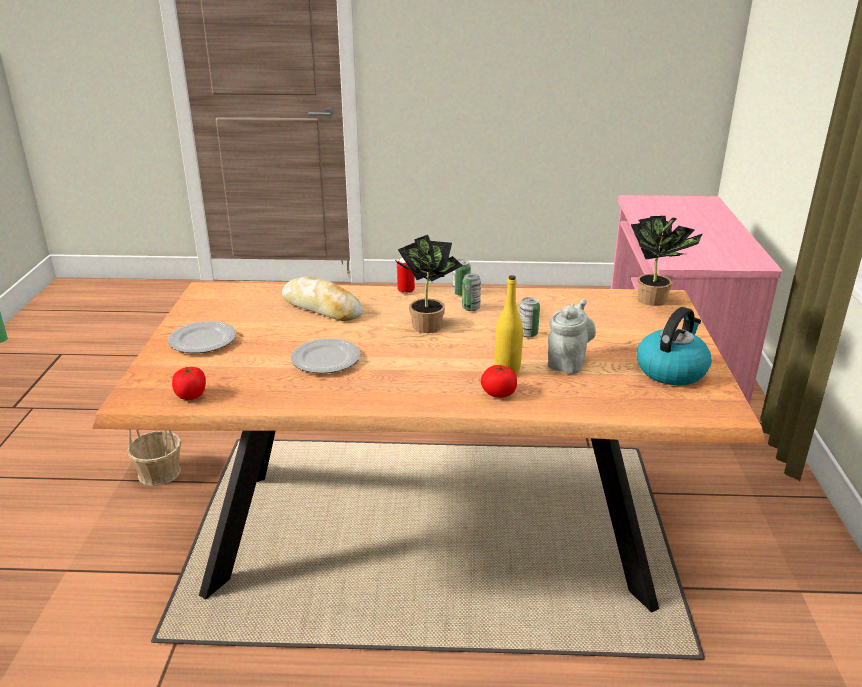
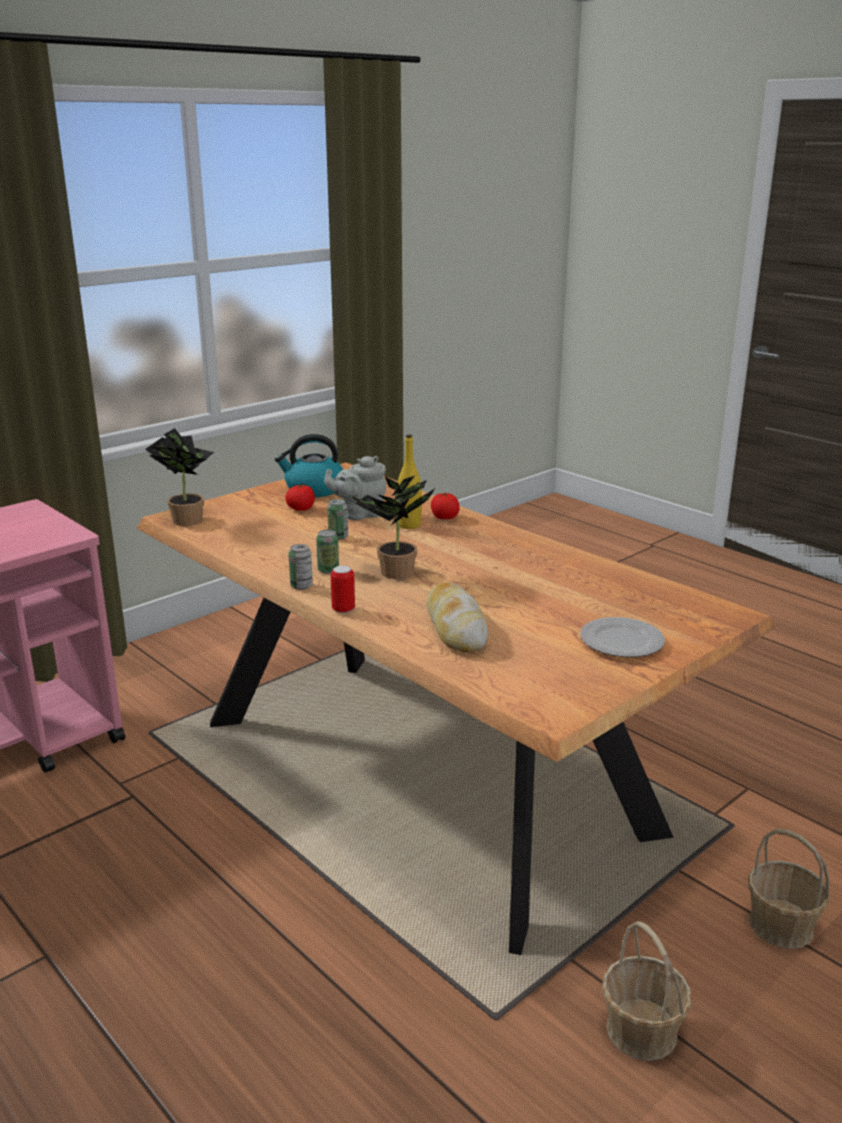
camera: 135 degrees left, 5 degrees down
tomato [172,367,206,400] -> tomato moved to [286,484,315,511]
plate [291,338,360,373] -> none
none -> basket [748,829,830,949]

